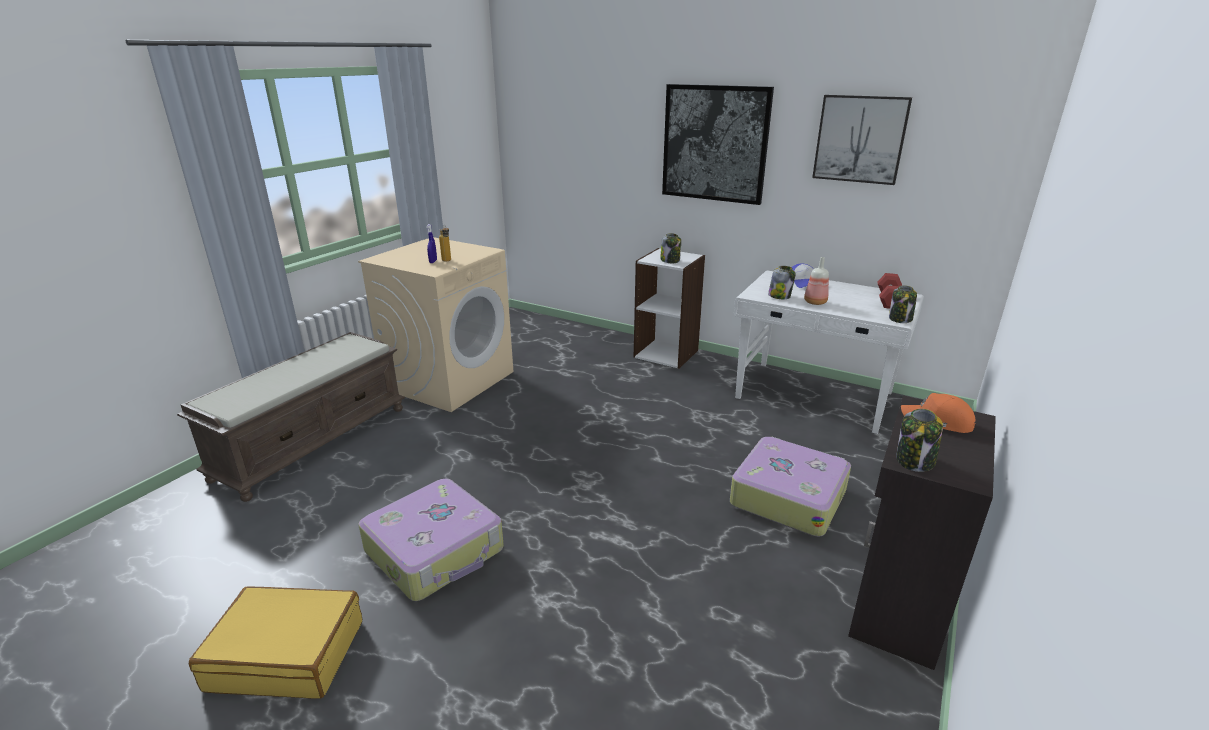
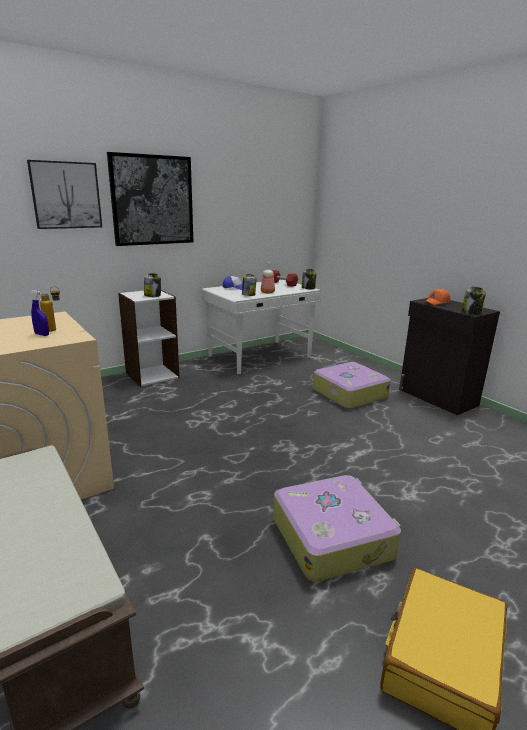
camera: 65 degrees left, 5 degrees down
picture [812,95,912,185] -> picture moved to [27,160,102,229]

